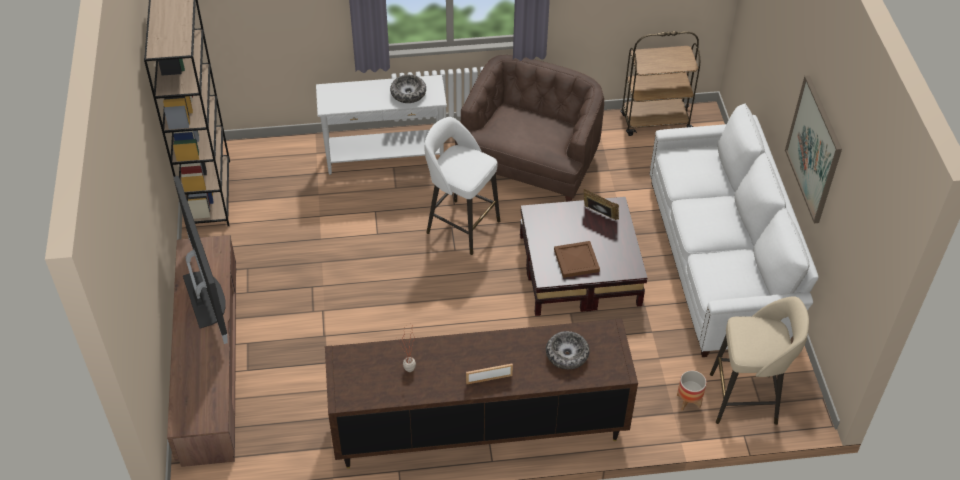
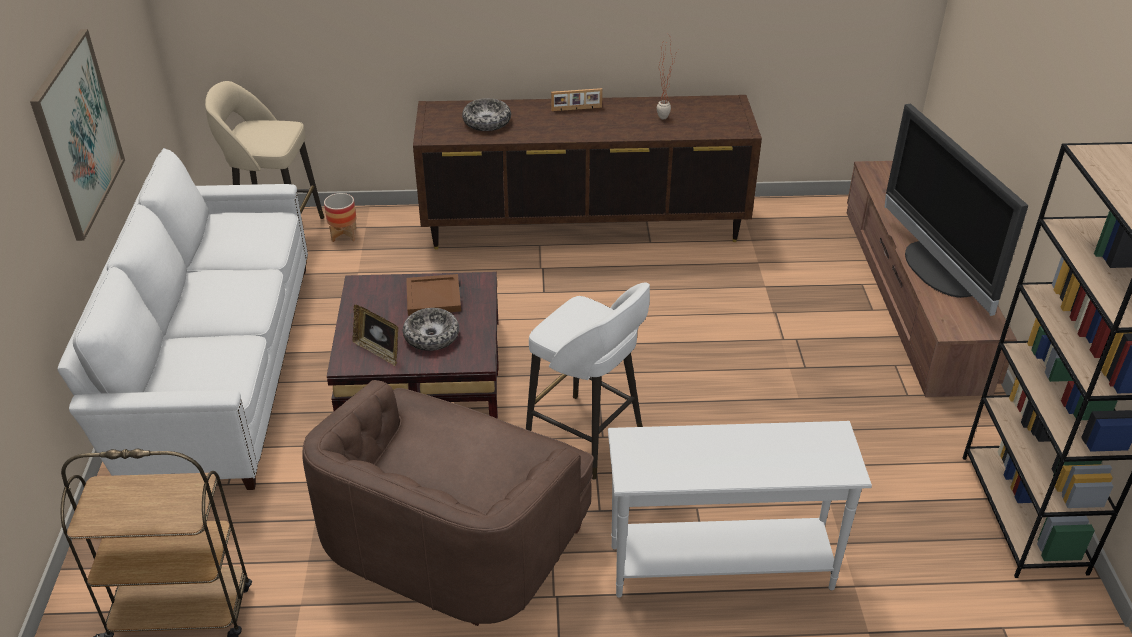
camera: 175 degrees left, 10 degrees down
bowl [390,75,426,103] -> bowl moved to [403,308,459,351]

